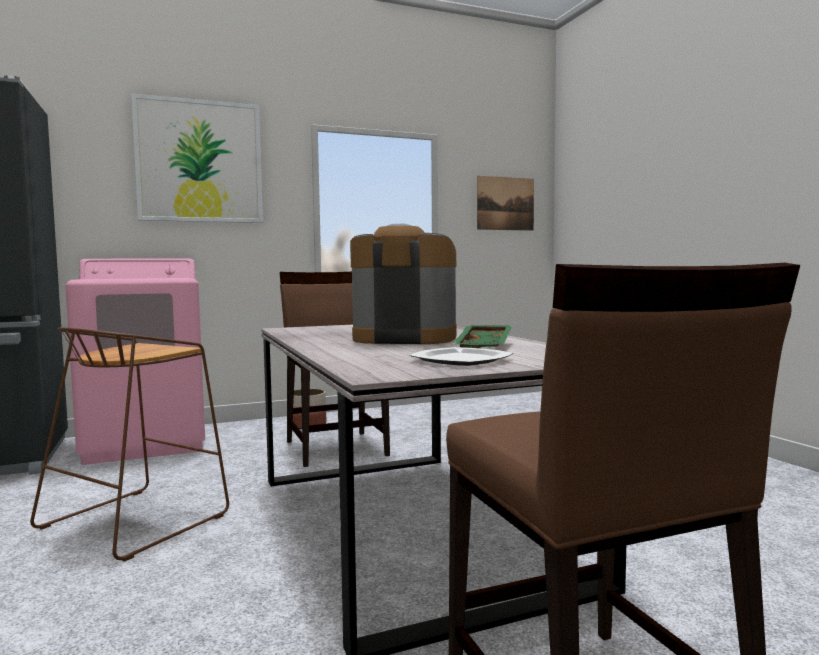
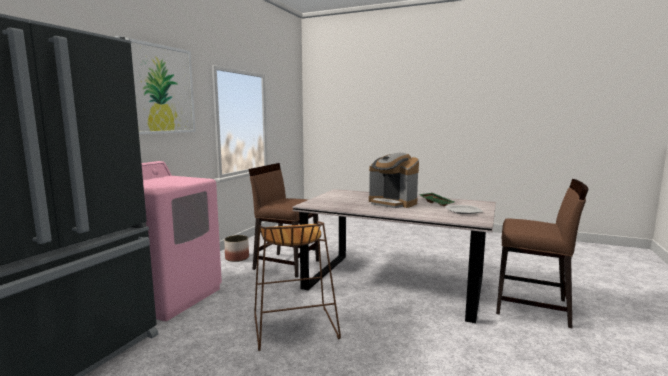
camera: 45 degrees left, 5 degrees up
coffee machine [350,224,457,344] -> coffee machine turned 105 degrees counterclockwise [369,153,419,208]
picture [477,176,534,231] -> none

